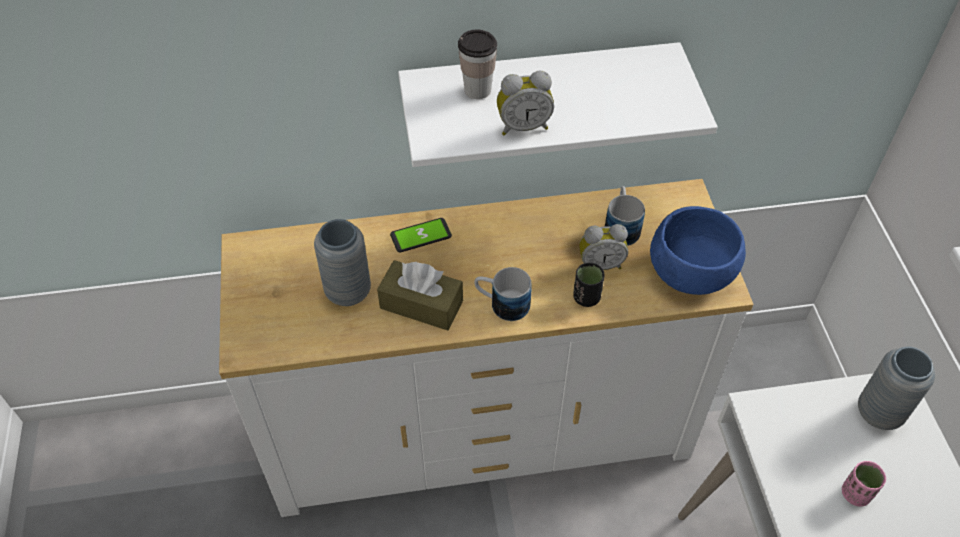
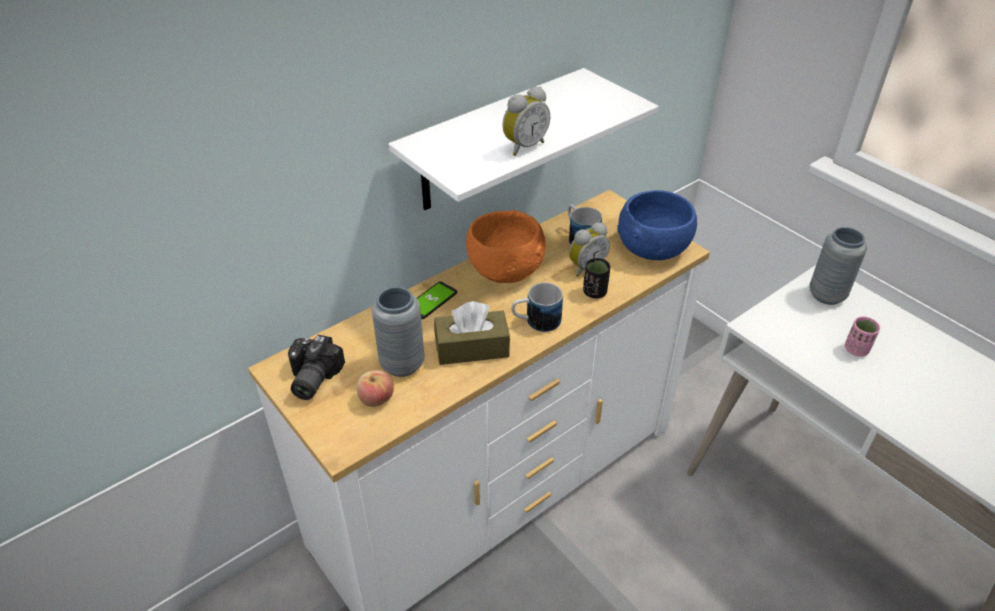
camera: 30 degrees left, 10 degrees down
cup [458,30,497,99] -> none
none -> camera [288,335,345,400]
none -> apple [357,370,394,407]
none -> orange bowl [466,210,546,283]

